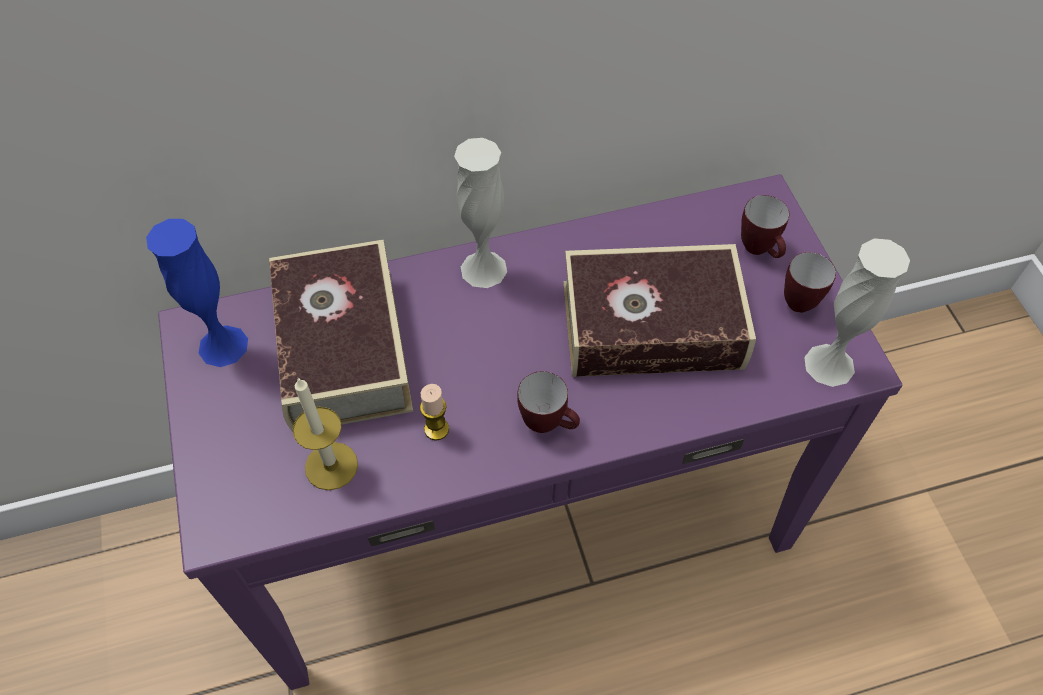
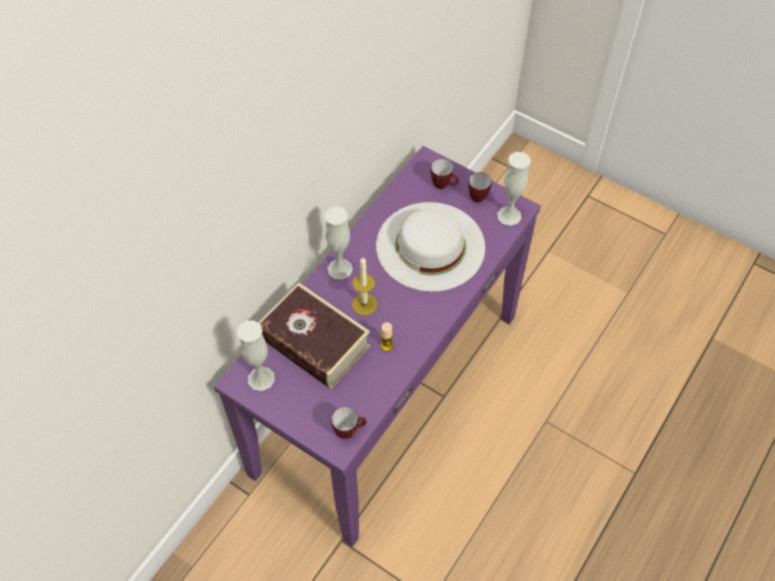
camera: 40 degrees left, 0 degrees up
blue vase [146,219,248,367] -> white vase [237,320,275,391]
candle [293,378,358,490] -> candle moved to [352,257,378,316]
mug [517,371,580,433] -> mug moved to [331,407,367,439]
book [563,244,756,377] -> white hat [376,202,485,292]

